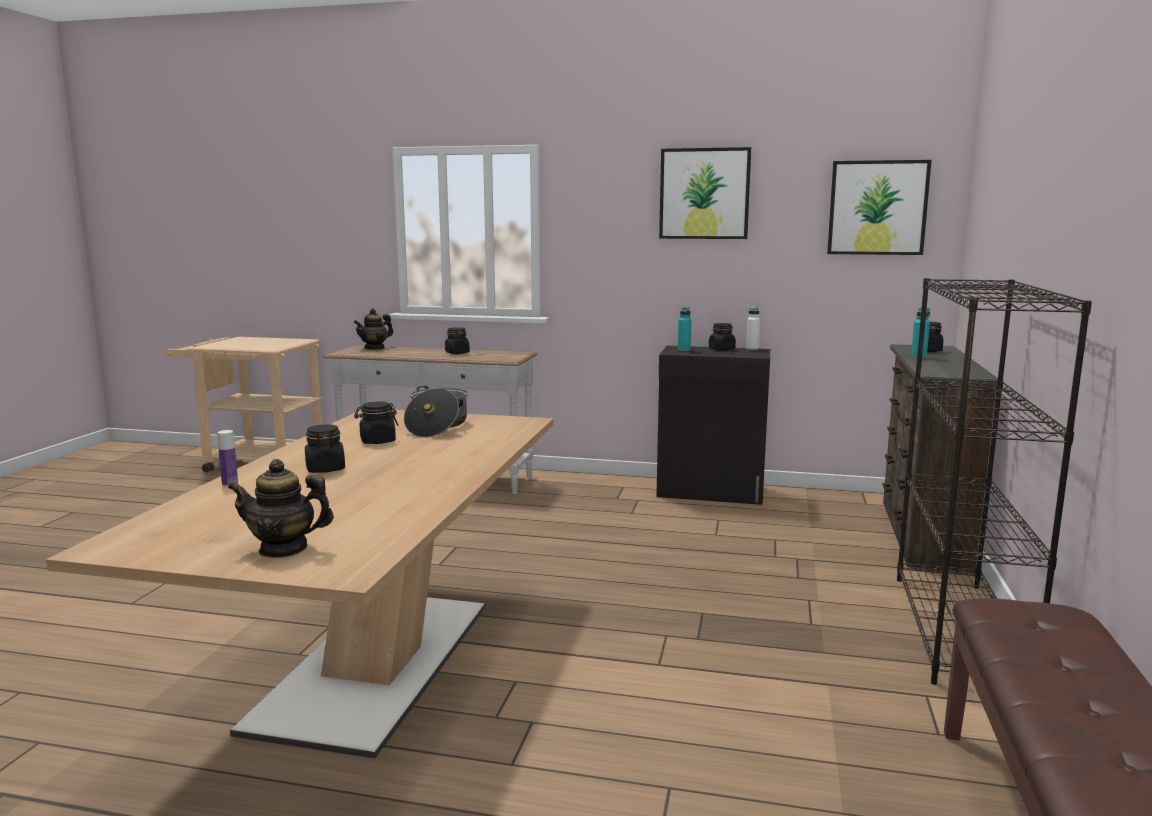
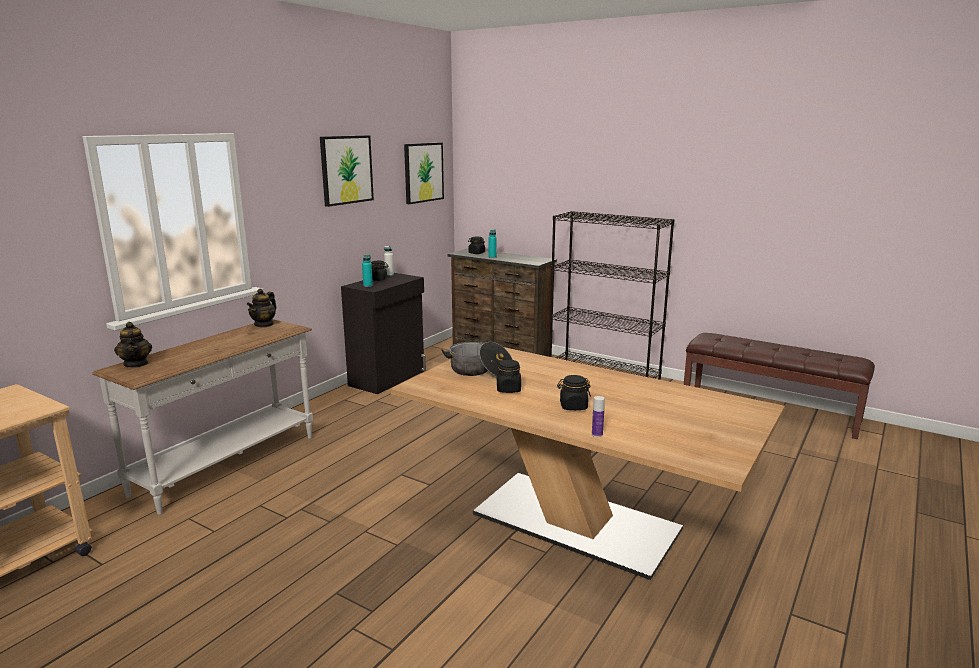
camera: 70 degrees left, 5 degrees up
teapot [228,459,334,558] -> teapot moved to [247,288,276,327]
black jar [445,327,470,354] -> none

